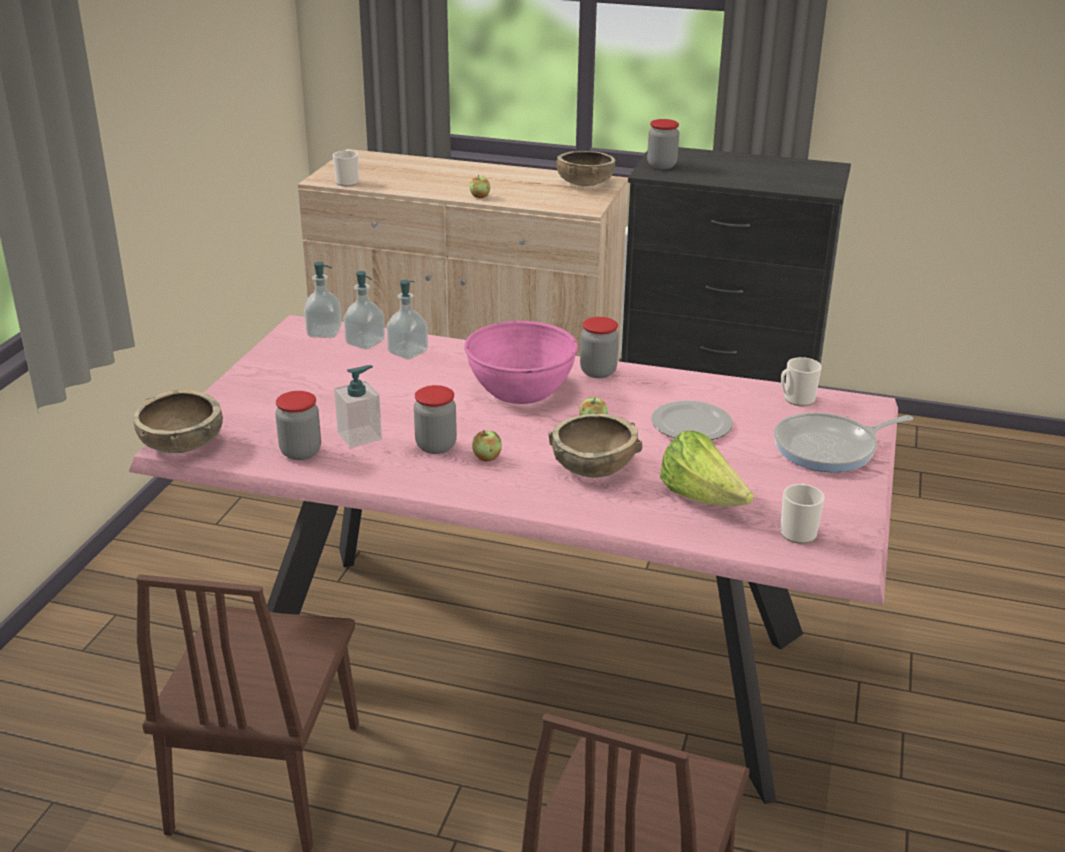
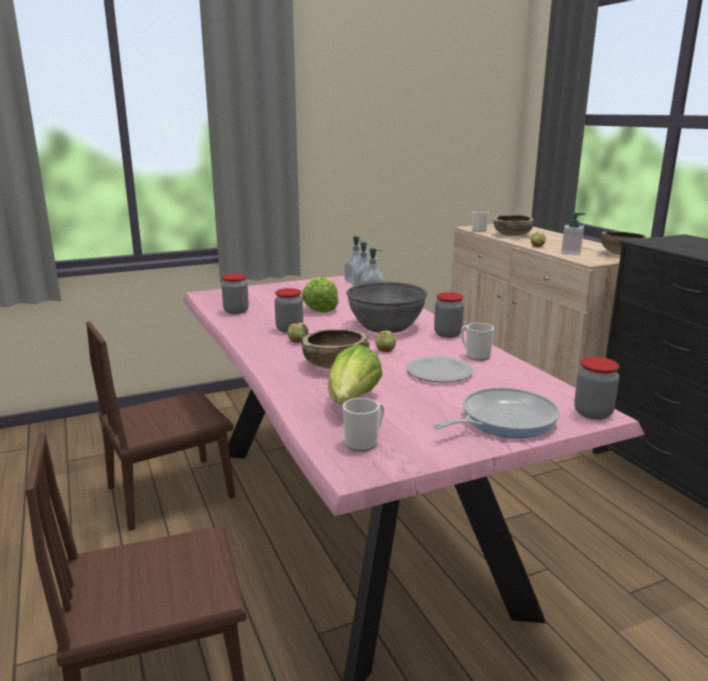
camera: 50 degrees right, 10 degrees down
brown bowl [133,389,223,453] -> brown bowl moved to [493,214,533,236]
soap dispenser [334,365,382,448] -> soap dispenser moved to [561,212,586,255]
pink bowl [464,321,578,404] -> grey bowl [346,282,427,333]
jar [647,119,679,169] -> jar moved to [574,357,620,420]
frying pan [774,412,913,472] -> frying pan turned 120 degrees clockwise [433,387,560,438]
mug [781,357,822,406] -> mug moved to [461,323,494,361]
none -> lettuce [302,277,338,313]

